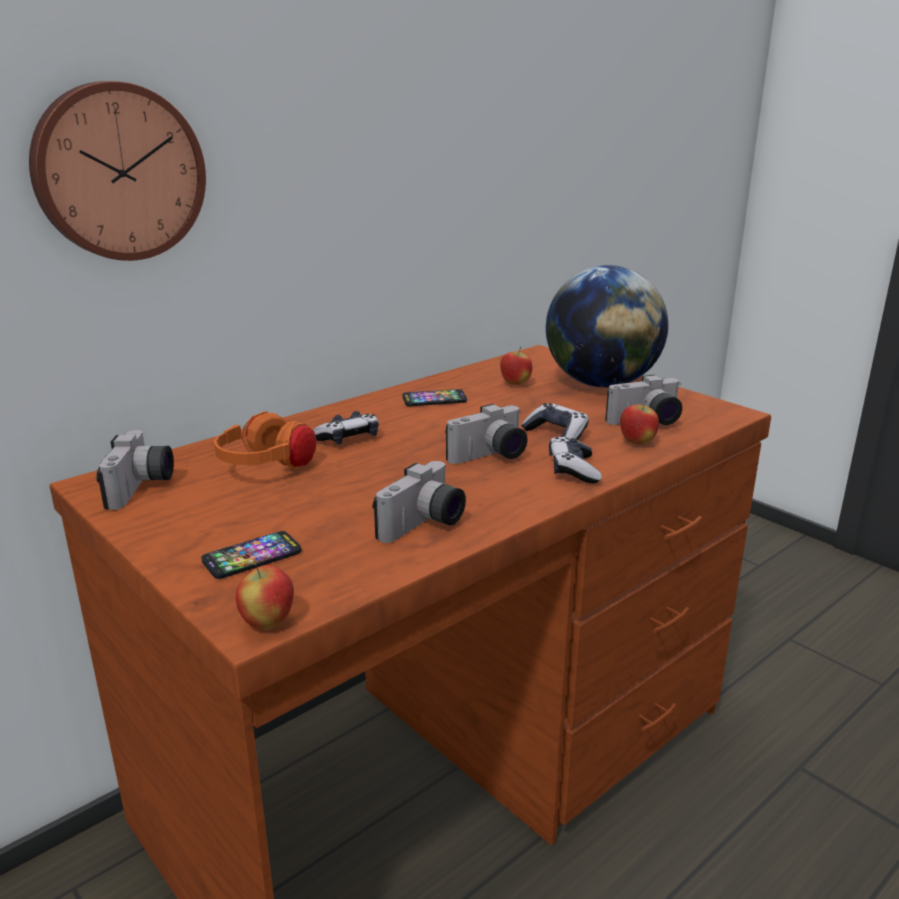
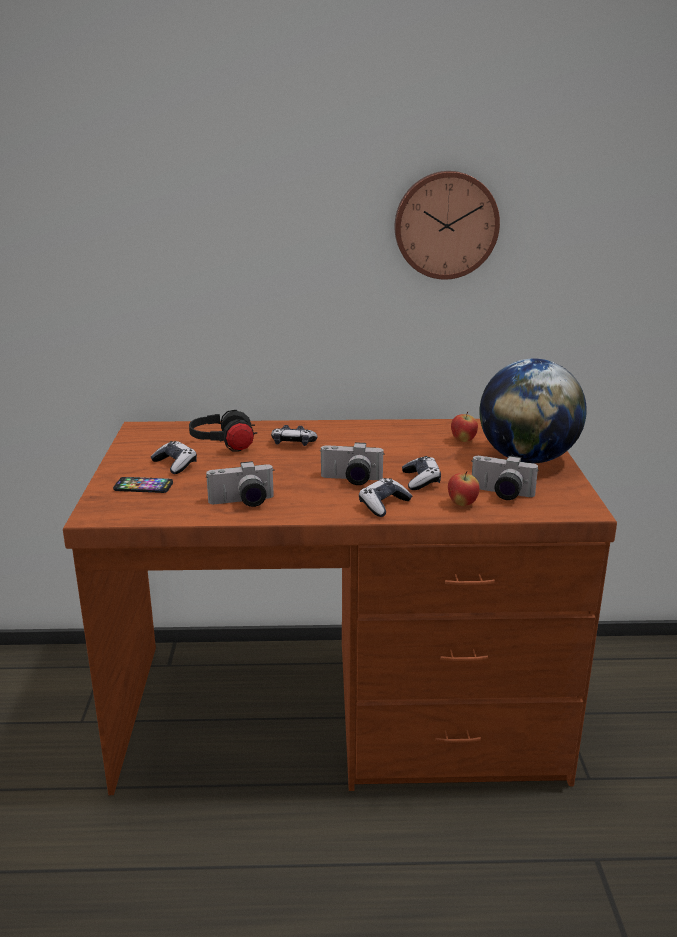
camera: 40 degrees right, 0 degrees up
wall clock [29,81,206,261] -> wall clock moved to [394,171,500,280]
camera [96,430,174,510] -> none
orange headphones [214,411,317,470] -> black headphones [189,410,258,451]
apple [236,564,294,629] -> none
phone [403,389,467,406] -> none
none -> game controller [151,441,197,474]

